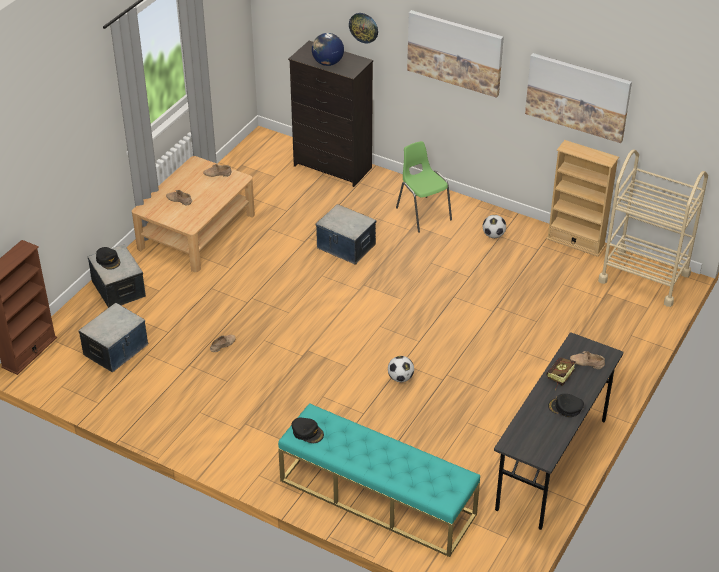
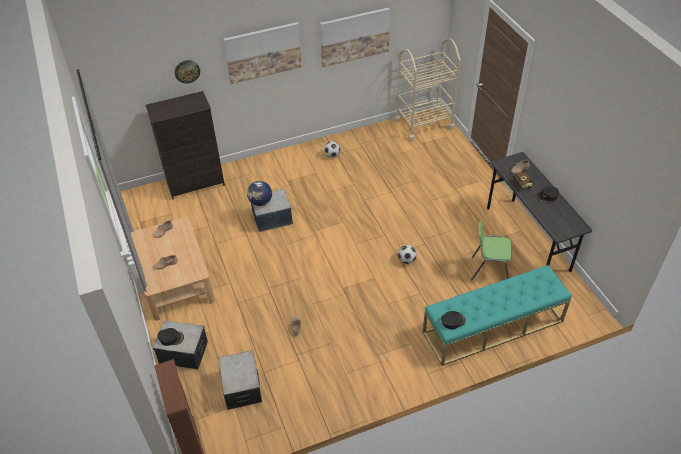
camera: 50 degrees left, 5 degrees up
globe [312,33,344,66] -> globe moved to [247,181,272,206]
green chair [396,141,452,233] -> green chair moved to [471,222,512,280]
beige bookcase [546,140,619,257] -> none

